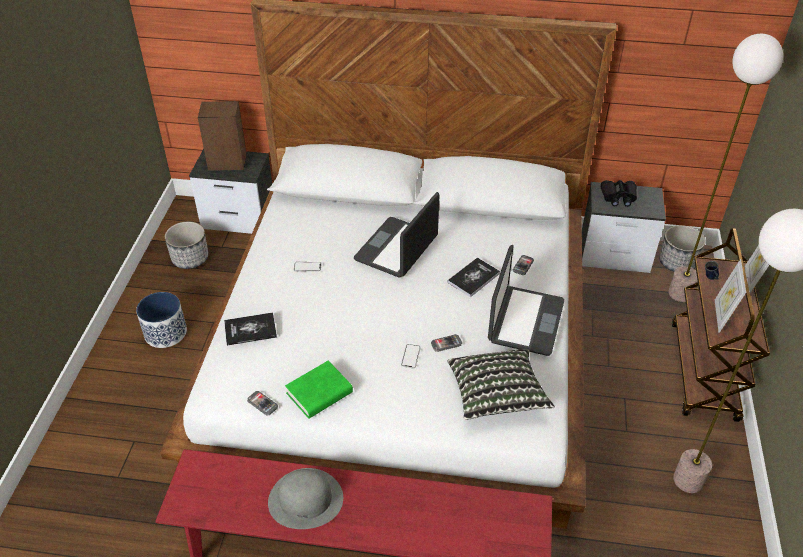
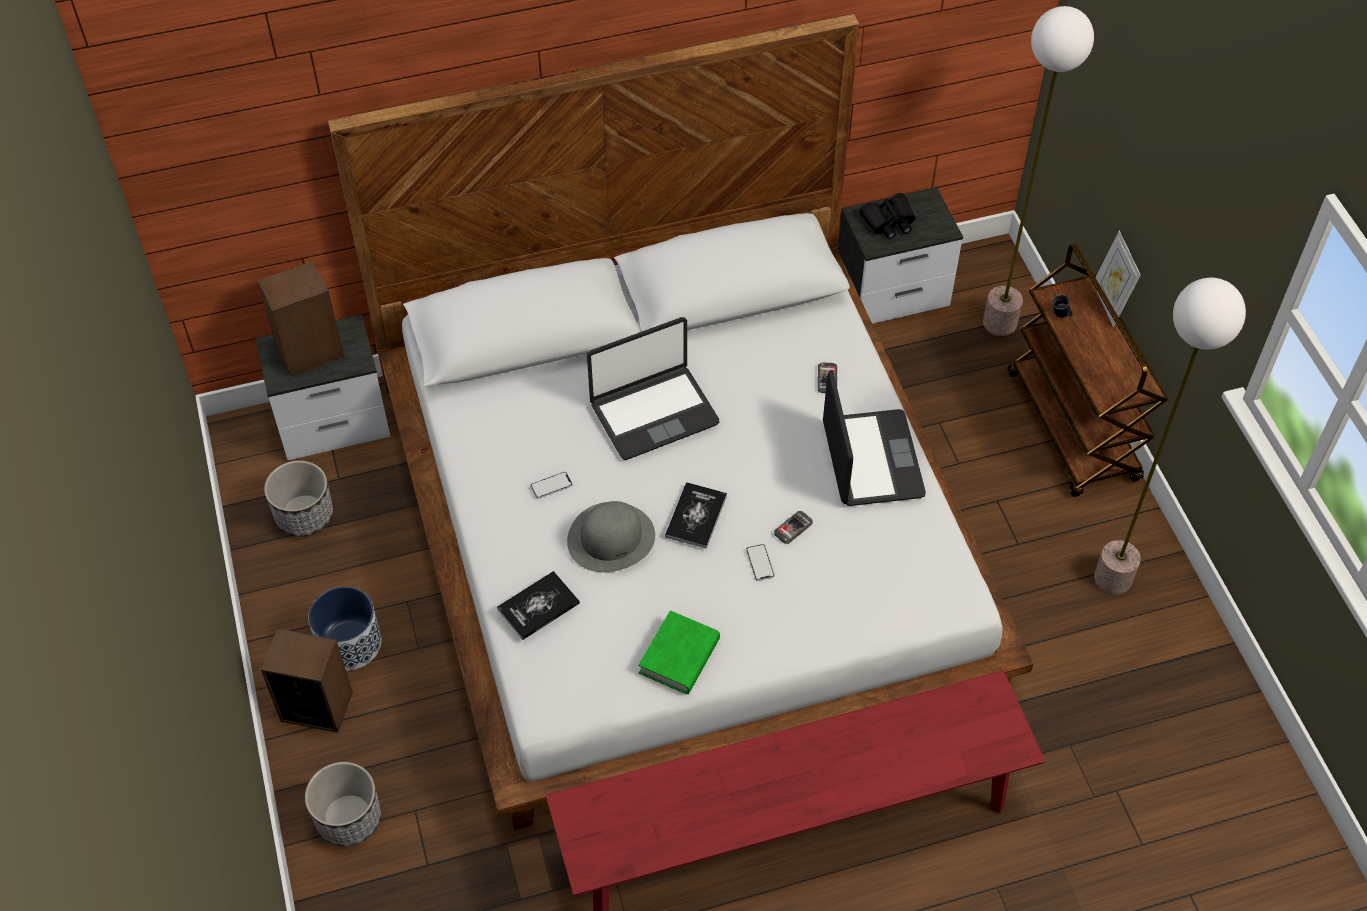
camera: 25 degrees left, 10 degrees up
phone [247,391,278,415] -> none
grey hat [268,468,343,529] -> grey hat moved to [567,501,655,572]
laptop [354,192,439,278] -> laptop turned 120 degrees counterclockwise [587,317,719,460]
book [447,258,500,297] -> book moved to [665,482,727,549]
pillow [447,349,555,420] -> none
planter [659,225,706,272] -> planter moved to [305,762,381,847]
picture frame [715,259,746,333] -> none
none -> speaker [261,628,353,733]

